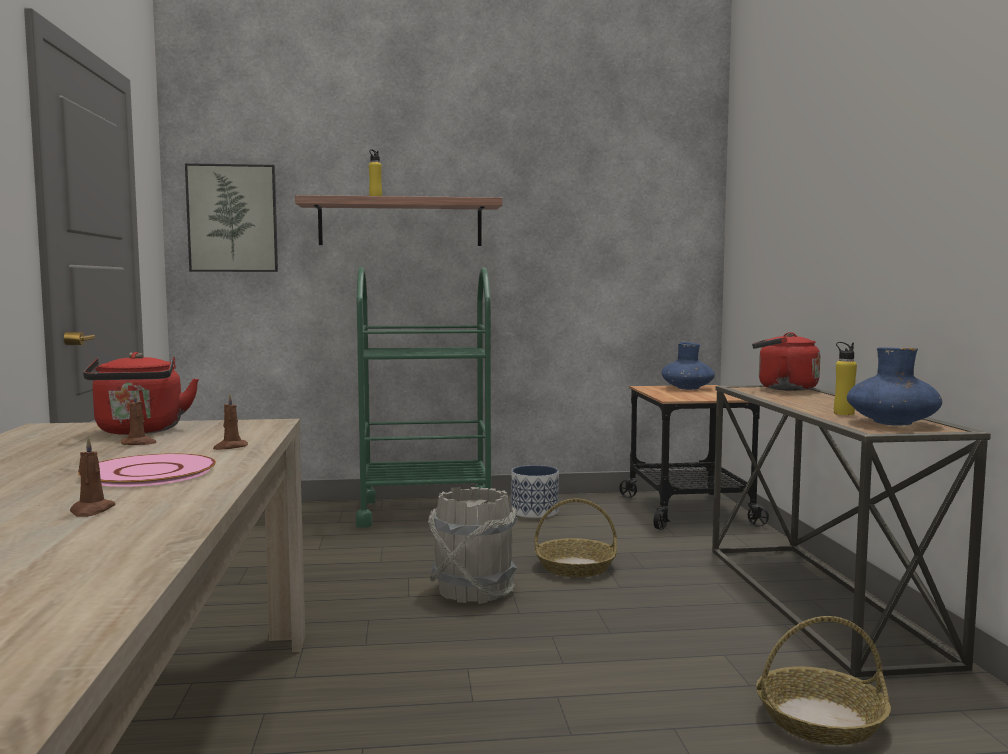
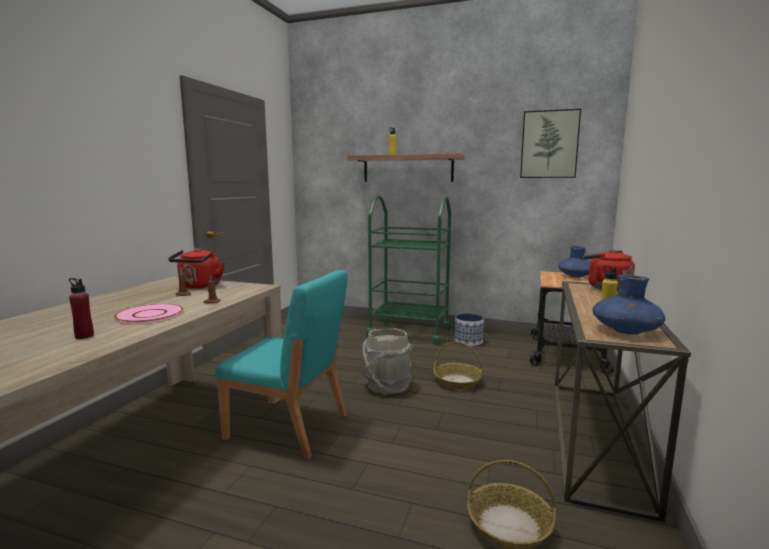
camera: 25 degrees right, 5 degrees up
brown candle [70,437,115,517] -> red bottle [69,278,94,339]
picture [185,163,278,272] -> picture moved to [520,109,581,178]
none -> turquoise chair [215,270,348,459]

